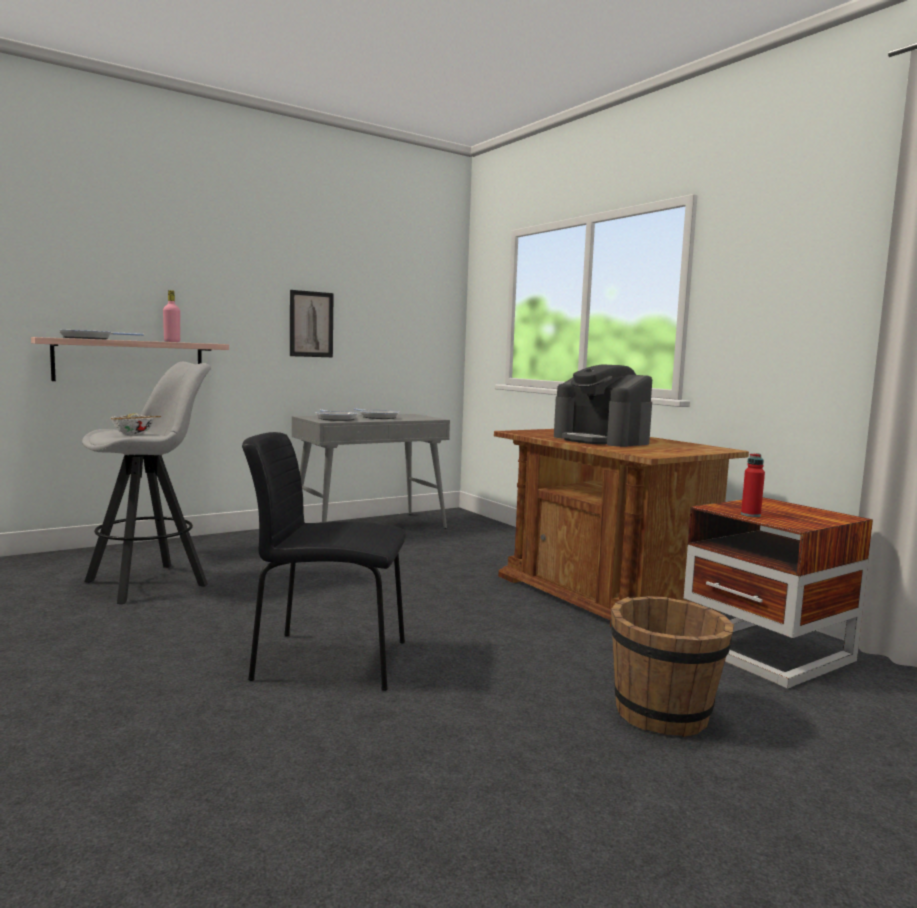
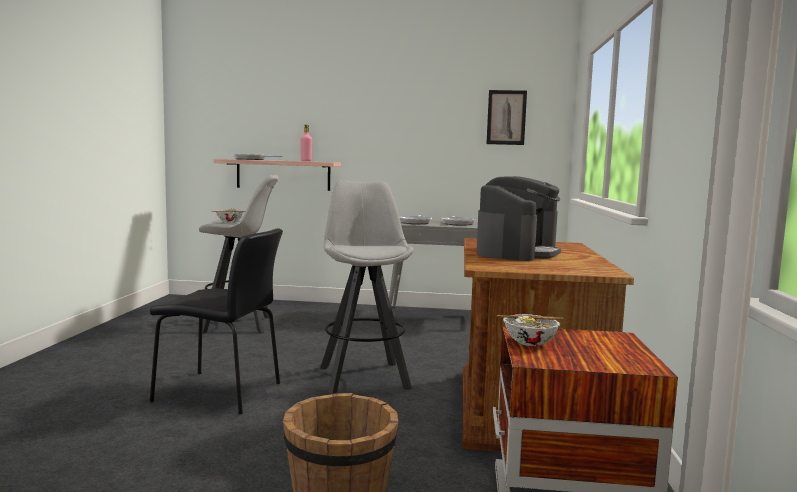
camera: 40 degrees right, 0 degrees up
black chair [242,432,406,691] -> black chair turned 150 degrees clockwise [149,228,283,414]
picture [290,290,334,357] -> picture moved to [486,90,527,145]
coffee machine [554,364,652,447] -> coffee machine turned 150 degrees counterclockwise [476,176,561,261]
red bottle [741,453,765,517] -> bowl [497,314,564,346]
none -> grey stool [321,180,414,394]

